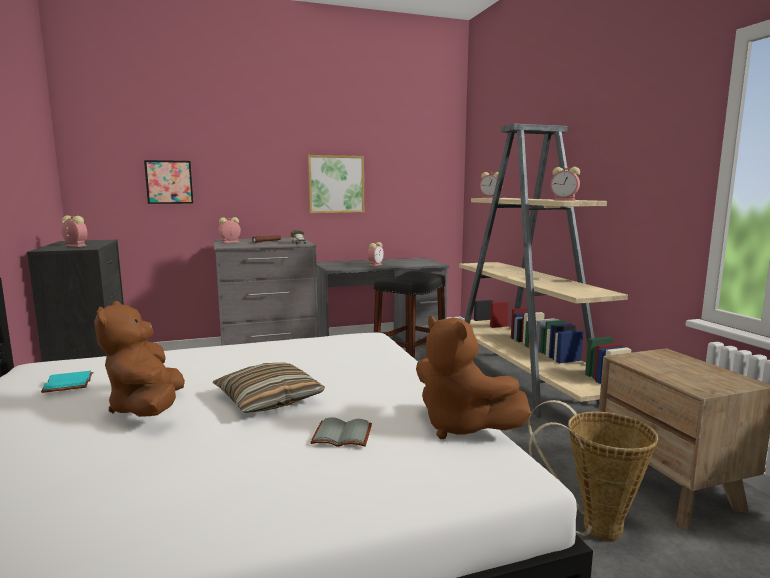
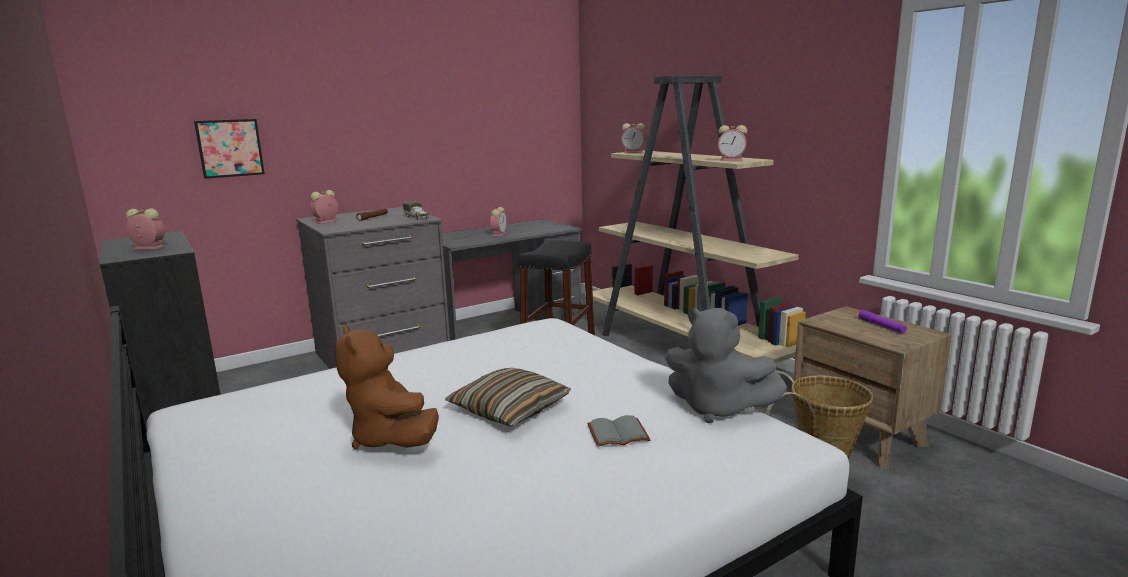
camera: 15 degrees left, 5 degrees up
turquoise book [41,371,94,393] -> none
picture [308,155,364,213] -> none
brown plush toy [416,316,531,439] -> grey plush toy [665,308,787,423]
none -> purple flashlight [859,310,907,333]

